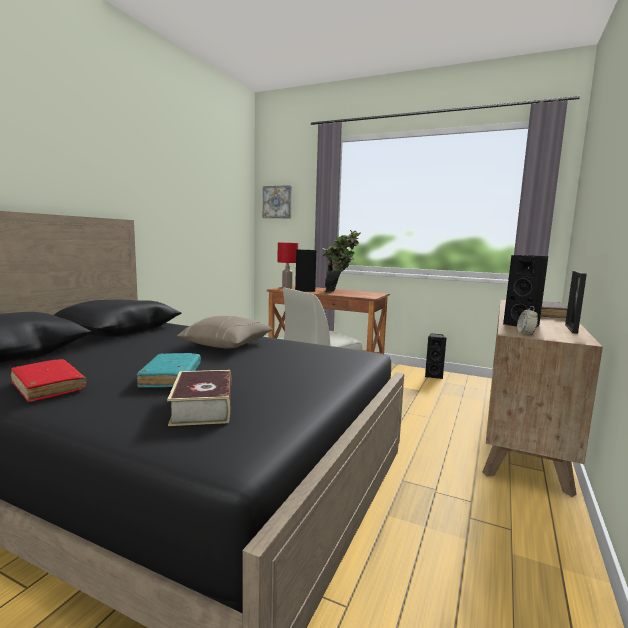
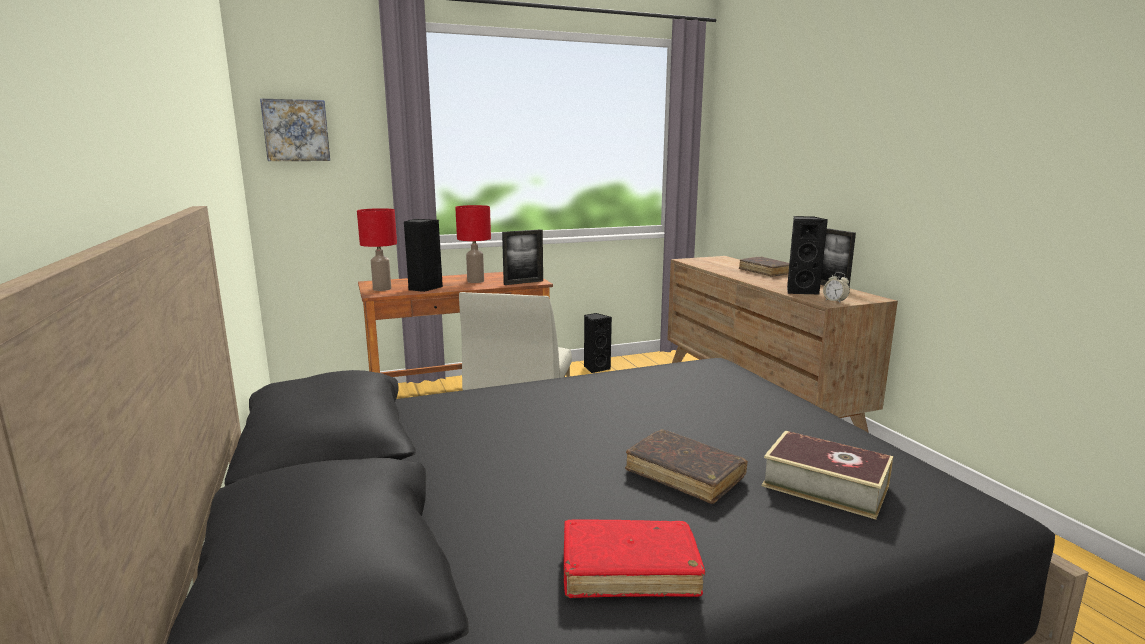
camera: 45 degrees left, 5 degrees up
turquoise book [137,353,201,387] -> brown book [625,429,748,504]
beige pillow [177,315,273,349] -> none
potted plant [322,230,360,292] -> red table lamp [455,205,491,283]
none -> picture frame [502,229,543,285]

